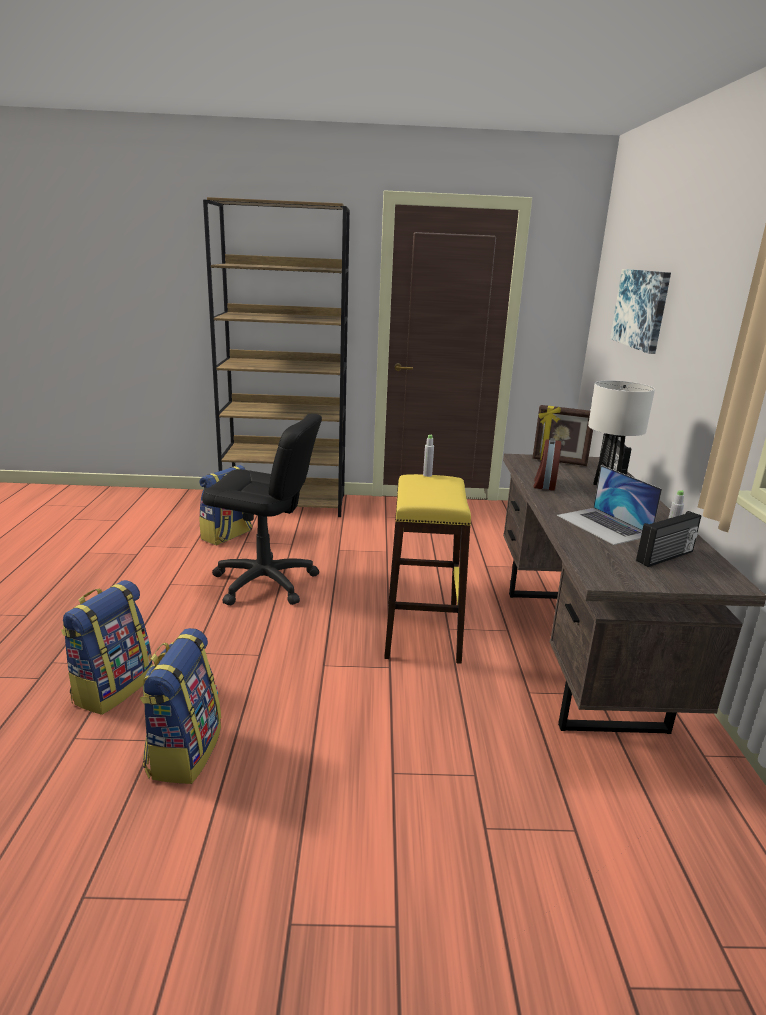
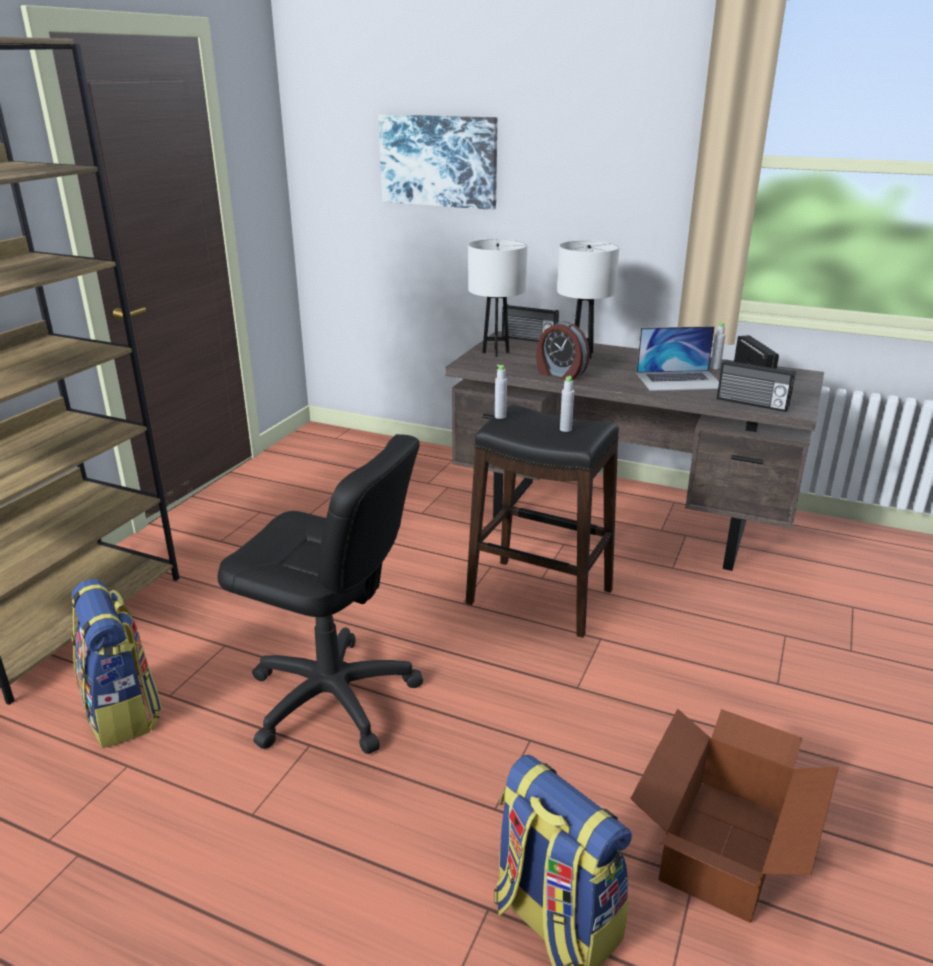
camera: 65 degrees left, 5 degrees up
backpack [140,628,221,784] -> cardboard box [630,709,839,923]
black office chair [202,414,322,605] -> black office chair turned 75 degrees clockwise [218,434,423,754]
yellow stool [384,474,471,664] -> black stool [466,405,619,638]
picture frame [533,405,593,466] -> white table lamp [468,239,528,357]
none -> grey bottle [560,376,574,432]
none -> radio [717,360,796,412]

